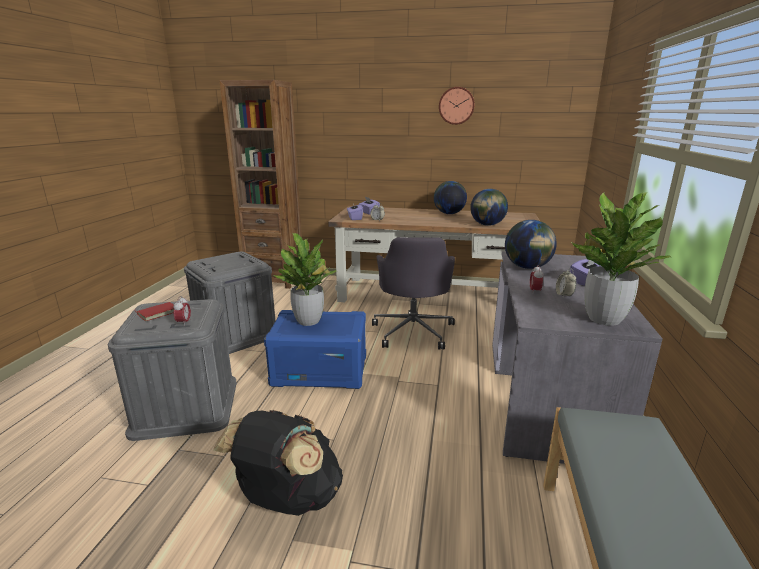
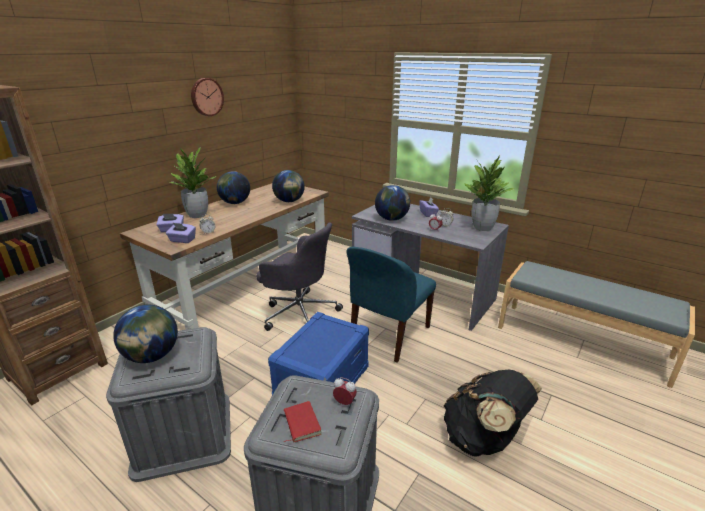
camera: 65 degrees left, 5 degrees up
potted plant [274,233,337,326] -> potted plant moved to [170,147,216,218]
none -> globe [113,305,178,363]
none -> blue chair [347,247,436,363]

